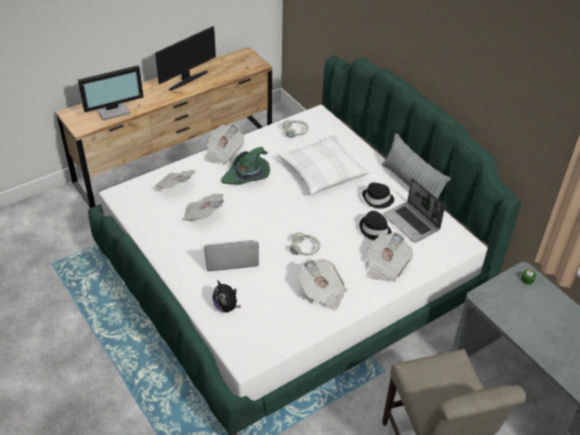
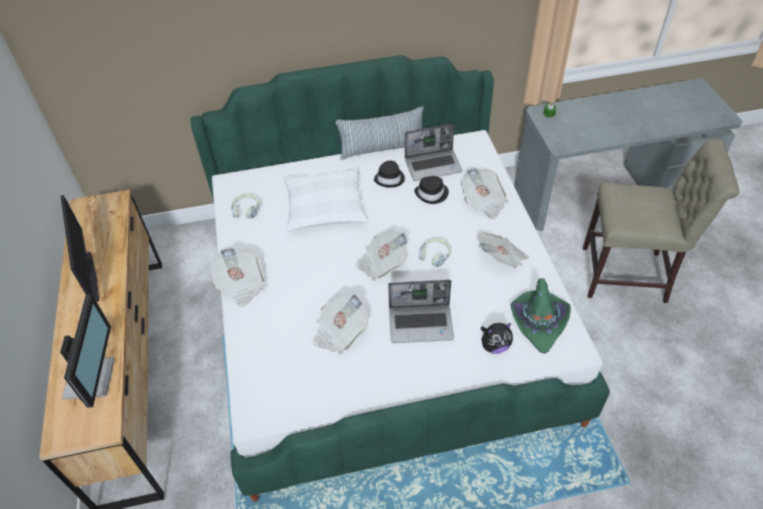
camera: 65 degrees left, 5 degrees up
newspaper [154,170,196,189] -> newspaper moved to [356,229,409,281]
laptop [204,240,259,271] -> laptop turned 105 degrees counterclockwise [388,280,454,343]
green hat [221,147,270,185] -> green hat moved to [510,278,571,354]

